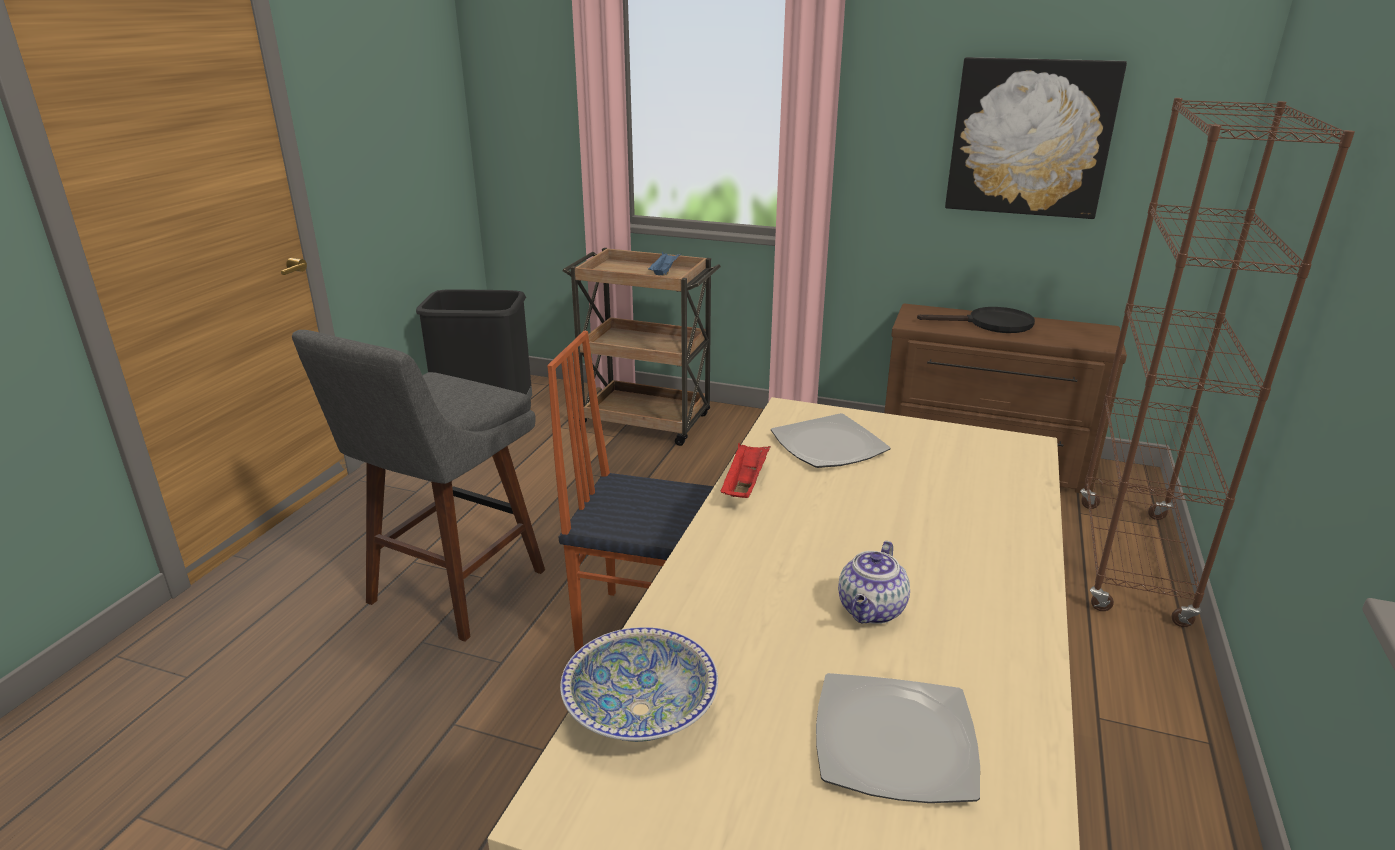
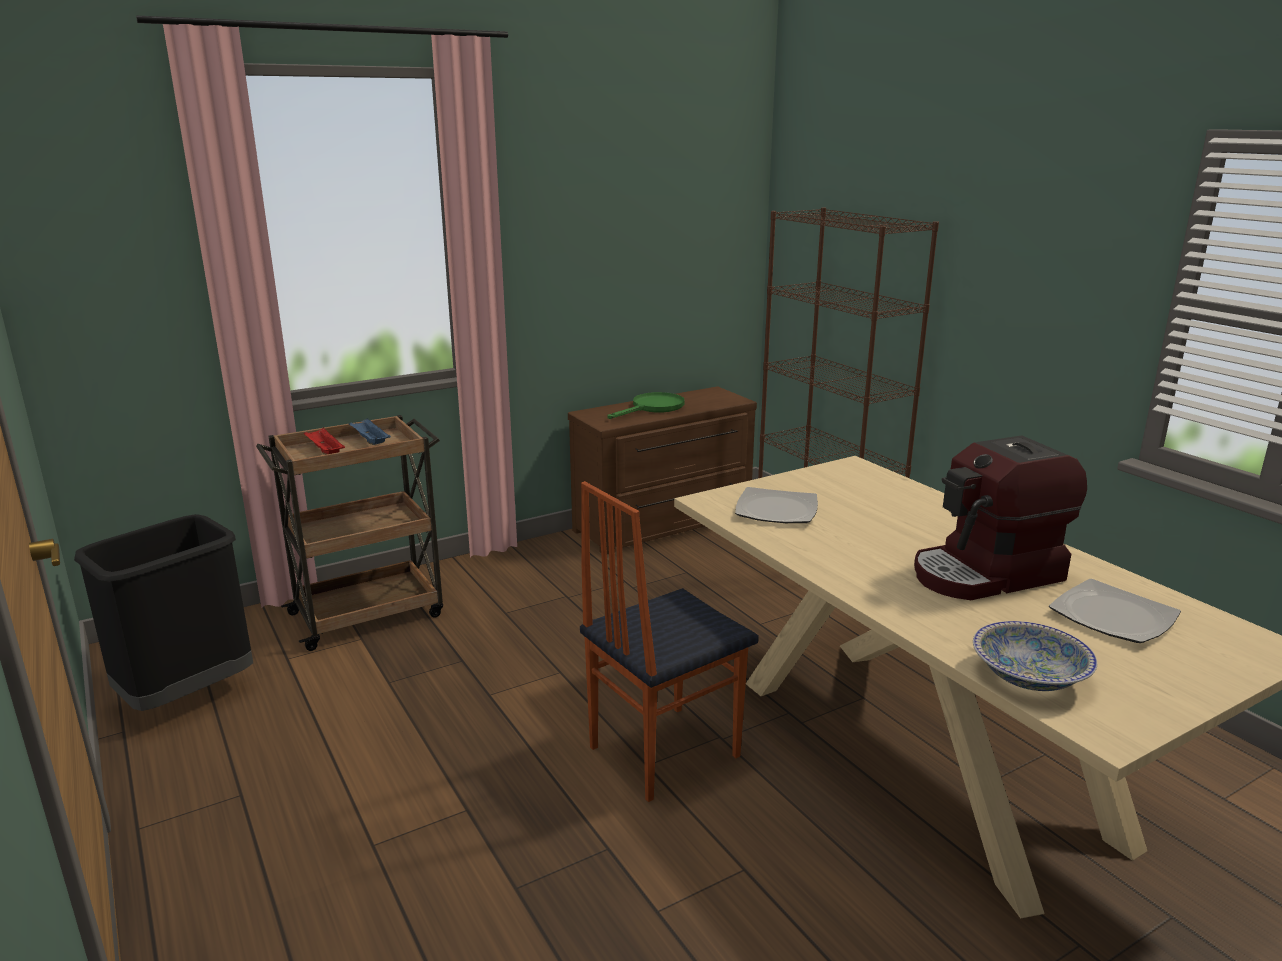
camera: 50 degrees left, 5 degrees down
grey stool [292,330,545,642] -> none
red tray [721,443,771,498] -> red tray moved to [304,427,345,455]
teapot [838,541,910,624] -> coffee machine [914,435,1087,600]
black frying pan [917,307,1035,333] -> green frying pan [607,392,685,419]
picture [945,57,1127,219] -> none

